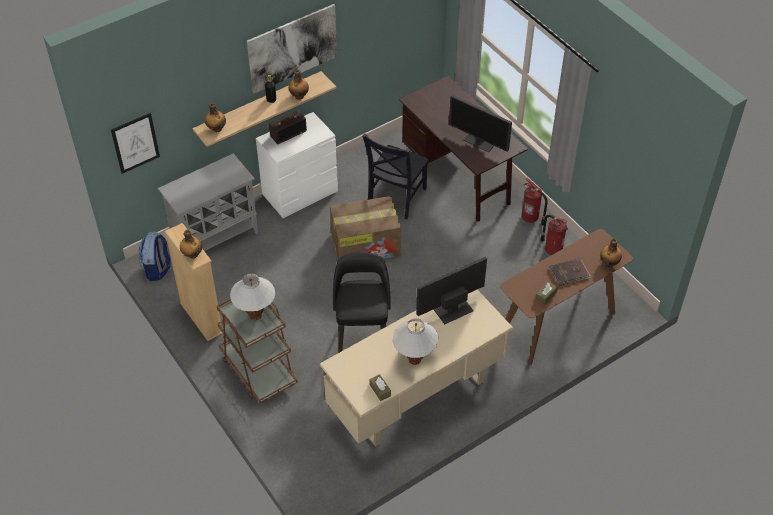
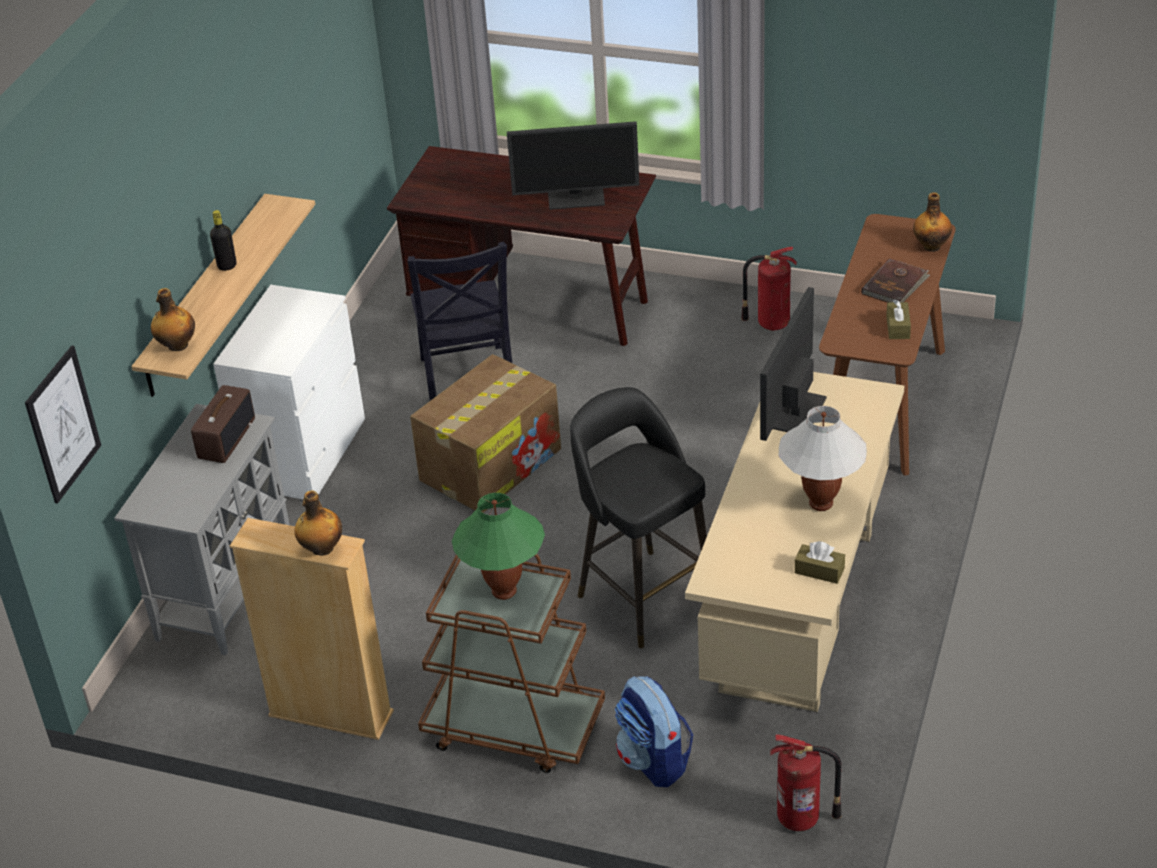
camera: 35 degrees left, 10 degrees down
backpack [139,231,171,281] -> backpack moved to [615,676,693,787]
white table lamp [230,274,275,320] -> green table lamp [452,493,545,600]
picture [247,4,337,93] -> none
radio [269,111,307,144] -> radio moved to [191,385,255,463]
bottle [289,70,309,100] -> none
fire extinguisher [522,178,548,226] -> fire extinguisher moved to [770,734,842,831]

